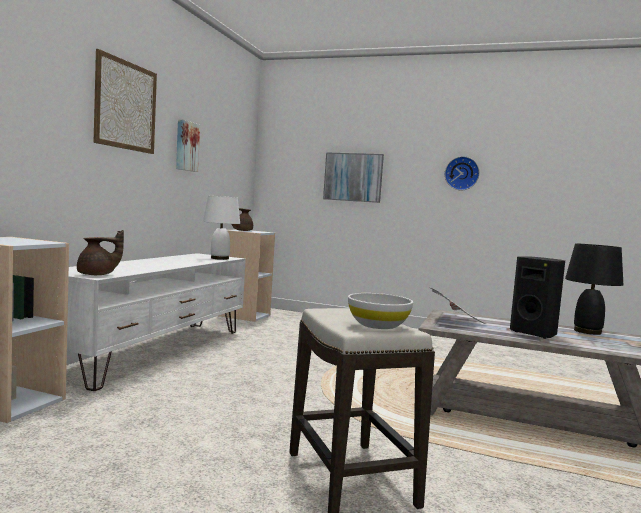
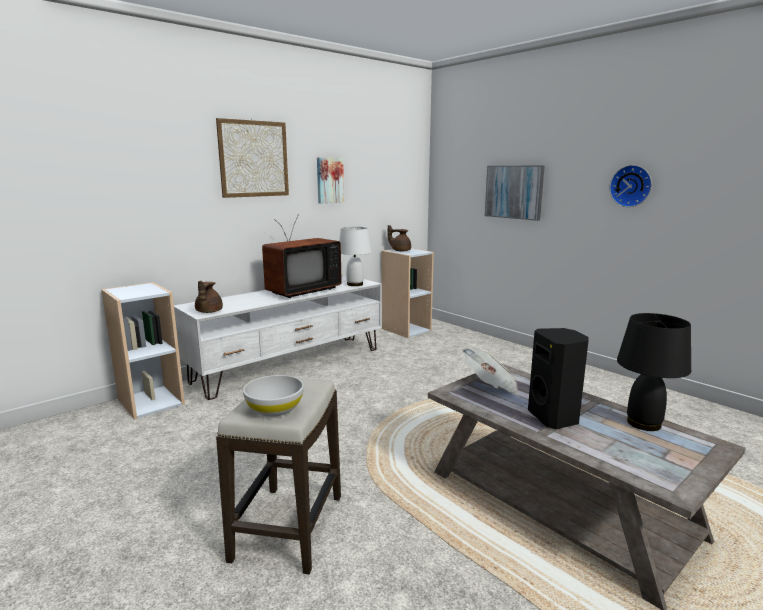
camera: 30 degrees right, 10 degrees up
brown teapot [77,230,124,275] -> brown teapot turned 90 degrees clockwise [195,281,223,313]
none -> television [262,214,342,298]

